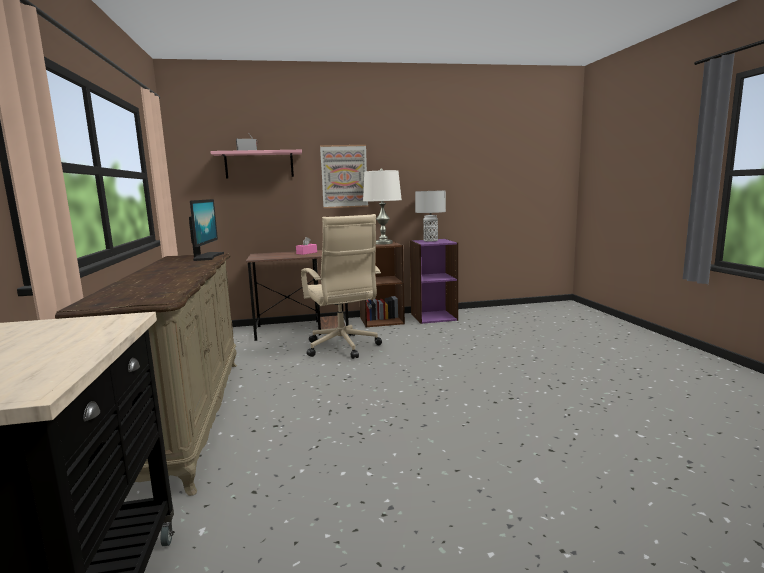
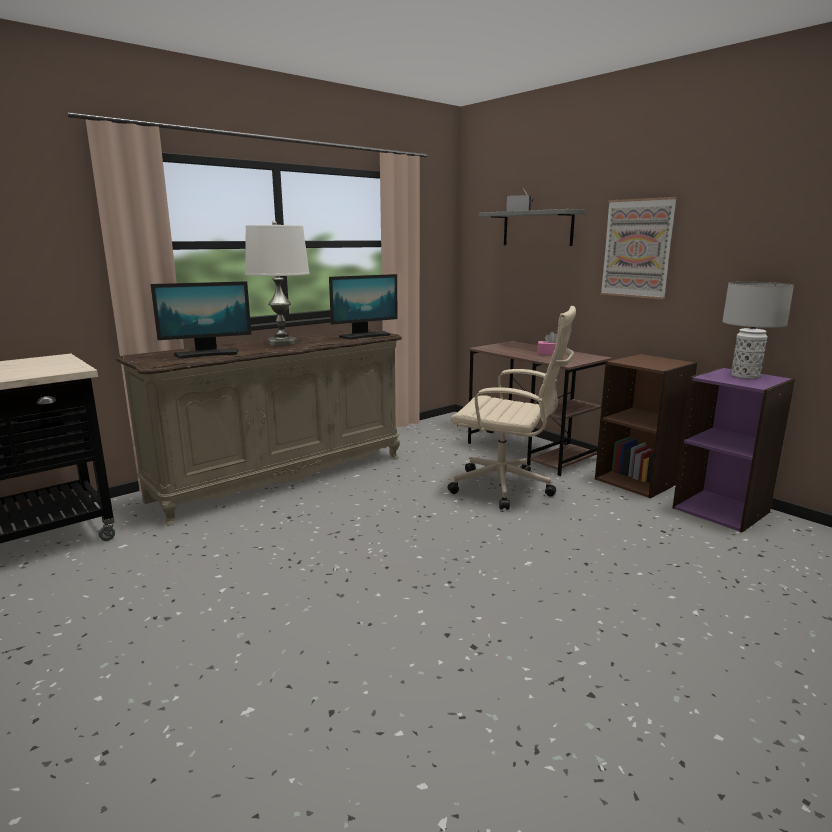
camera: 60 degrees right, 5 degrees up
pink shelf [210,150,302,178] -> grey shelf [479,209,586,246]
beige office chair [301,214,382,359] -> beige office chair turned 105 degrees counterclockwise [447,306,576,510]
white table lamp [363,168,402,245] -> white table lamp moved to [245,221,310,346]
none -> monitor [151,281,251,359]

